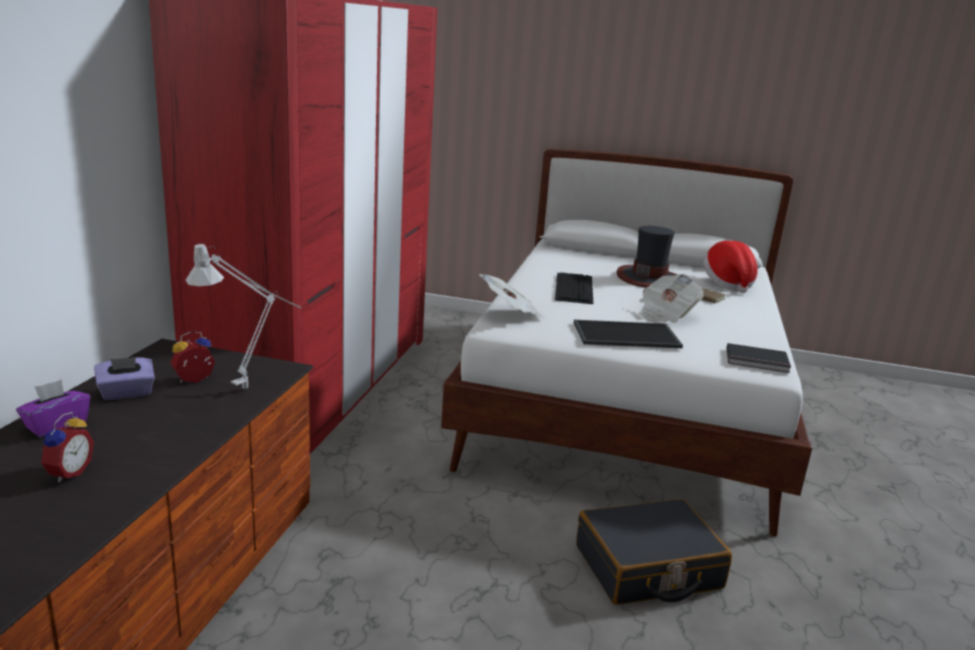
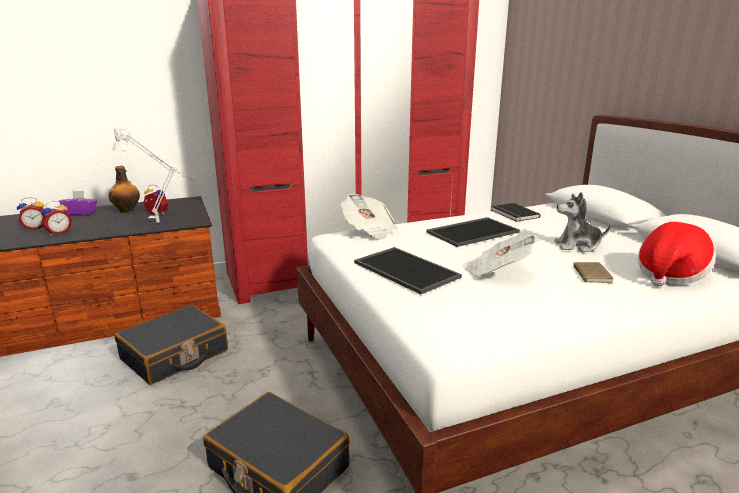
camera: 55 degrees right, 0 degrees up
purple tissue box [94,357,155,400] -> bottle [109,166,140,213]
keyboard [555,273,593,304] -> tray [426,217,520,247]
hat [617,226,677,288] -> plush toy [554,192,611,252]
black book [726,343,791,373] -> black book moved to [491,203,540,222]
none -> alarm clock [41,201,72,236]
none -> black suitcase [115,305,228,385]

